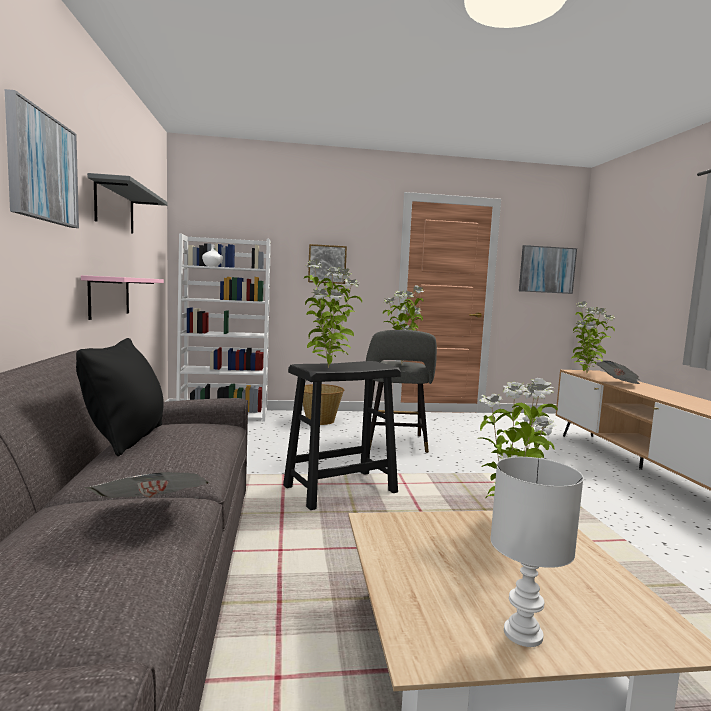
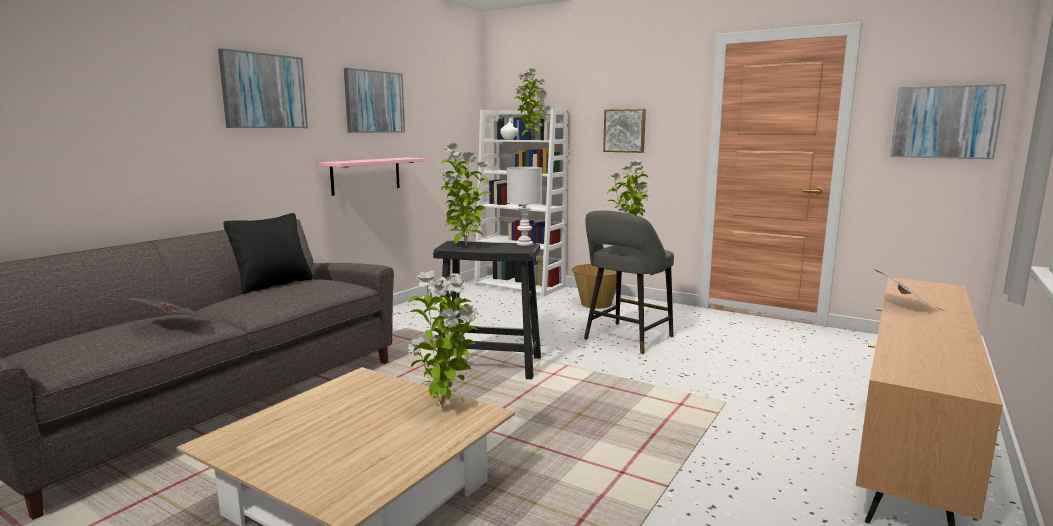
camera: 40 degrees right, 5 degrees up
grey shelf [87,173,168,234] -> picture [344,68,405,133]
white table lamp [490,457,584,647] -> white table lamp moved to [507,167,542,246]
potted plant [571,301,615,374] -> potted plant moved to [514,68,547,140]

